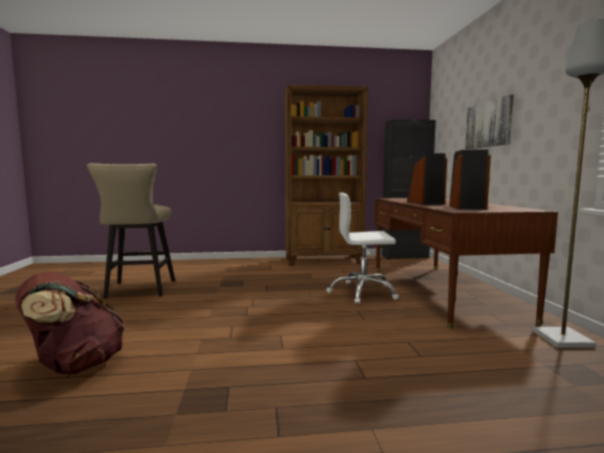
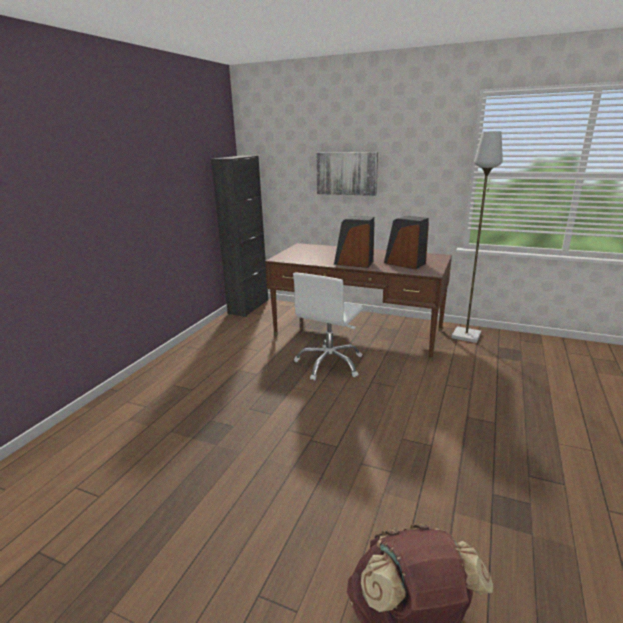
camera: 60 degrees left, 15 degrees up
beige stool [87,163,175,299] -> none
brown bookcase [284,84,368,266] -> none

